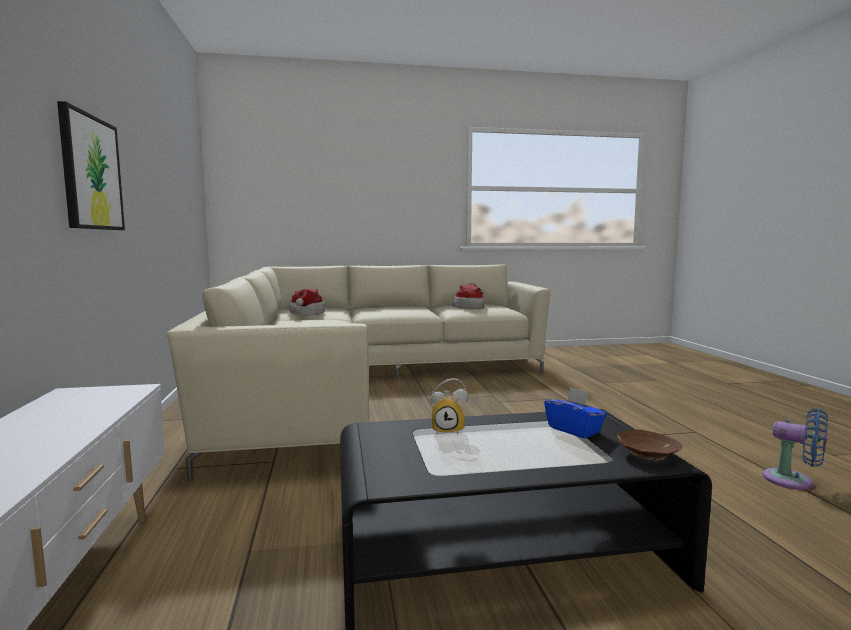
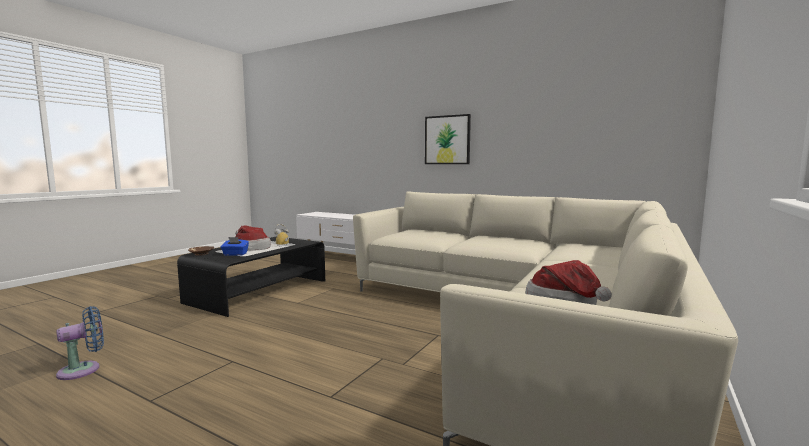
camera: 130 degrees right, 0 degrees up
hat [289,289,325,315] -> hat moved to [235,225,271,251]
blue fan [763,408,828,490] -> blue fan turned 150 degrees clockwise [56,306,104,380]

